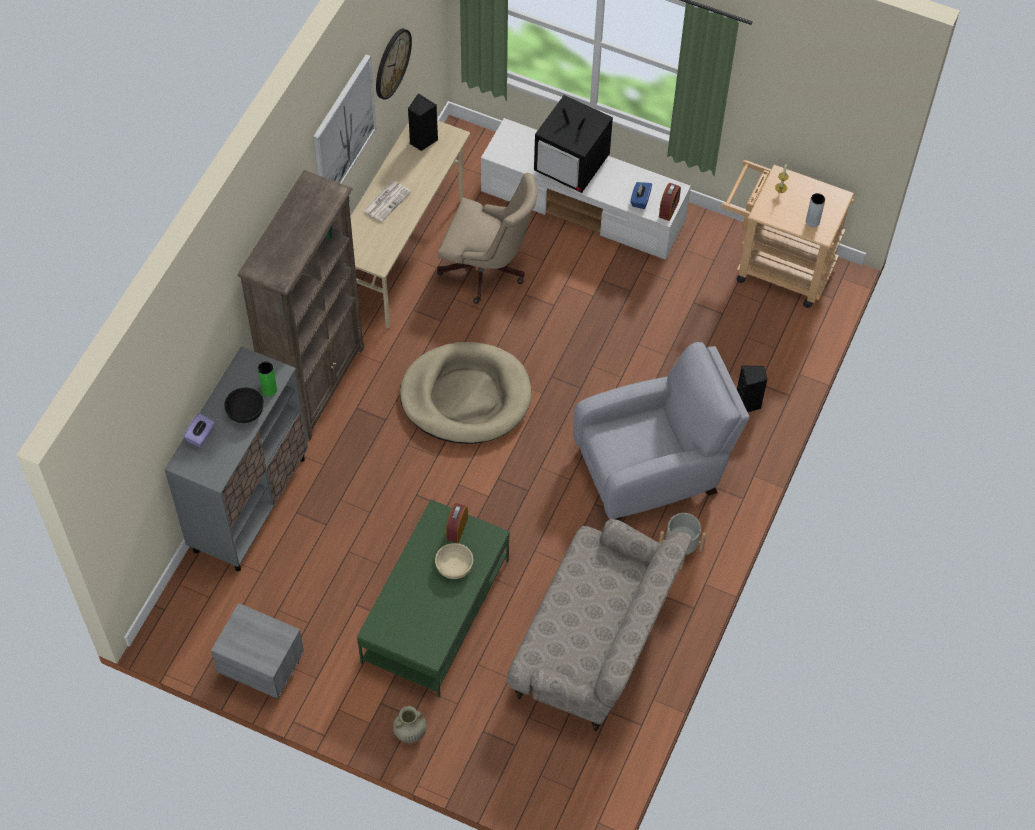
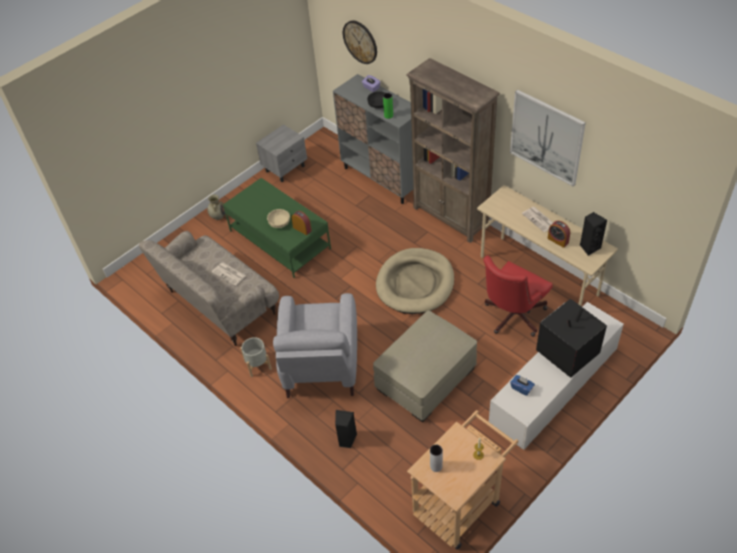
camera: 115 degrees right, 10 degrees down
wall clock [376,29,412,100] -> wall clock moved to [343,21,377,64]
beige office chair [436,173,538,304] -> red office chair [484,255,553,337]
alarm clock [659,183,681,221] -> alarm clock moved to [547,221,570,248]
none -> newspaper [212,263,246,286]
none -> beige ottoman [373,310,477,422]

